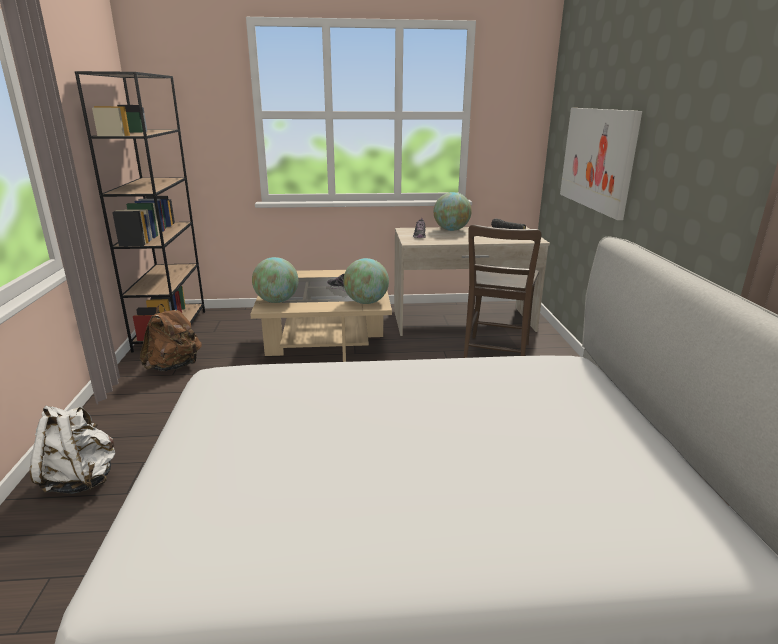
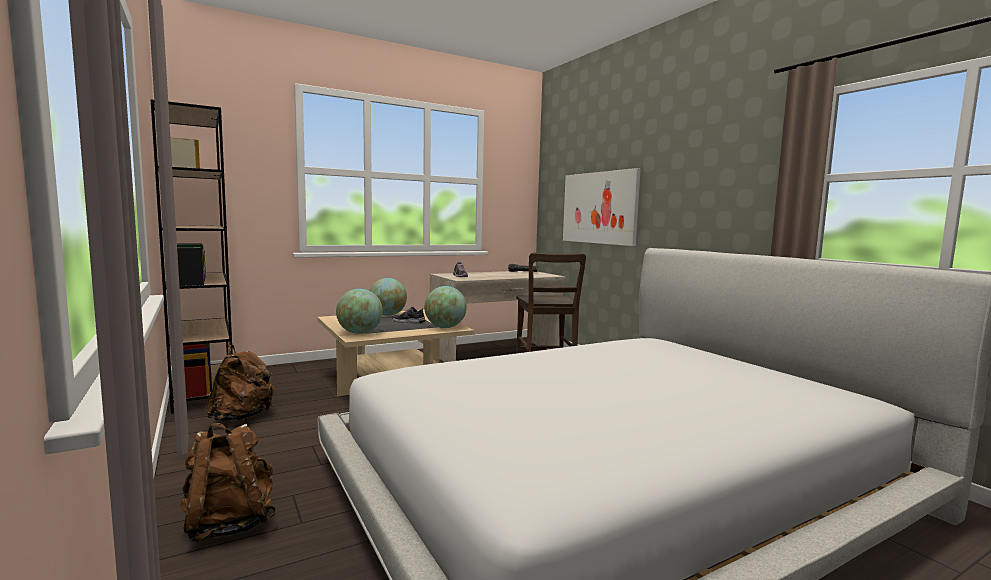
camera: 25 degrees left, 15 degrees down
white backpack [30,406,115,494] -> brown backpack [180,423,276,542]
globe [434,192,472,231] -> globe moved to [369,278,407,316]

